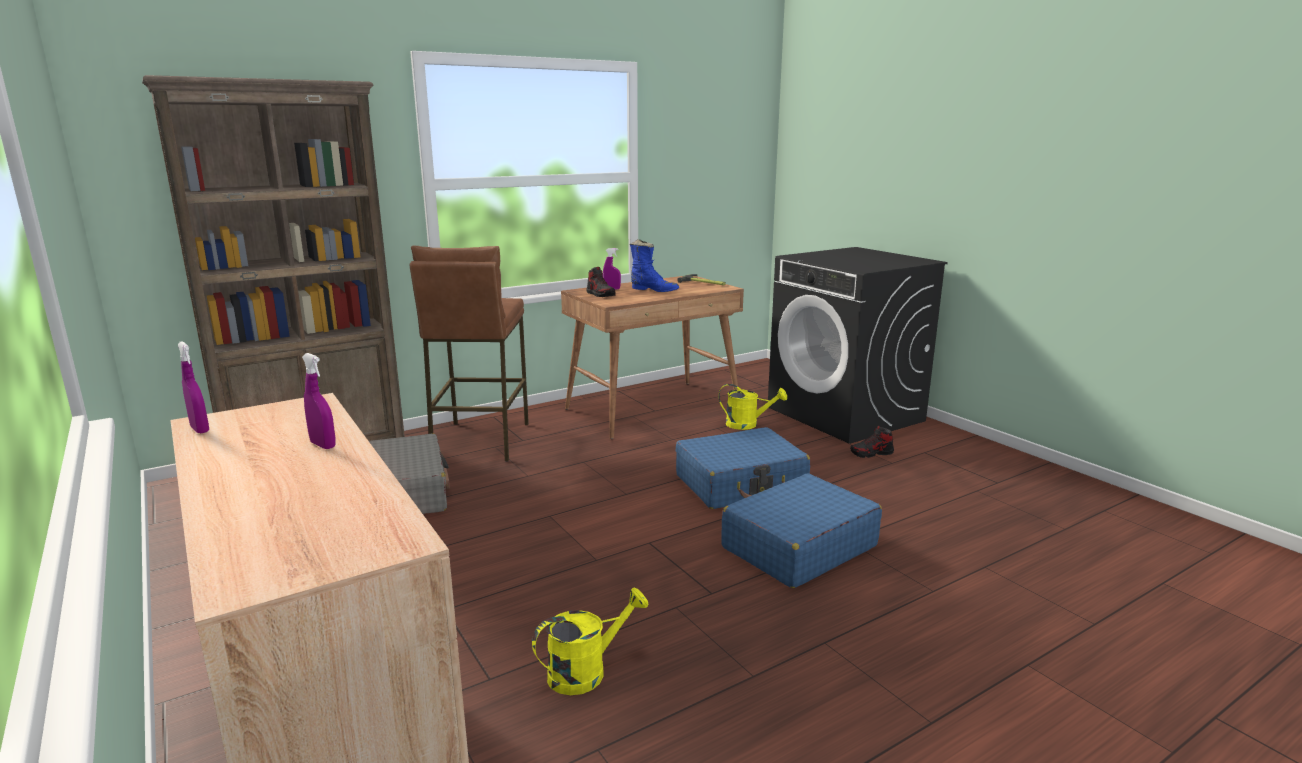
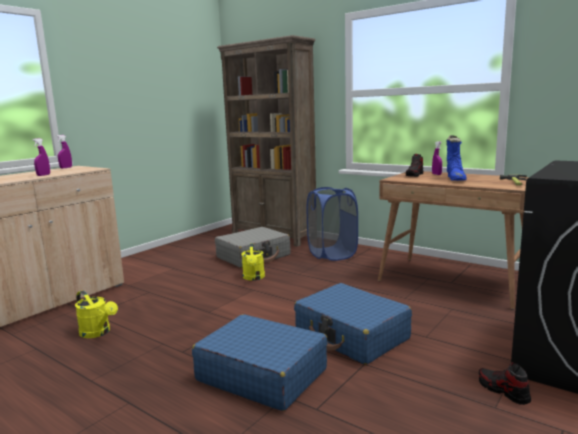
camera: 70 degrees right, 5 degrees down
brown stool [410,245,529,461] -> blue laundry basket [307,187,358,261]
yellow watering can [718,384,787,430] -> yellow watering can moved to [242,243,265,281]

